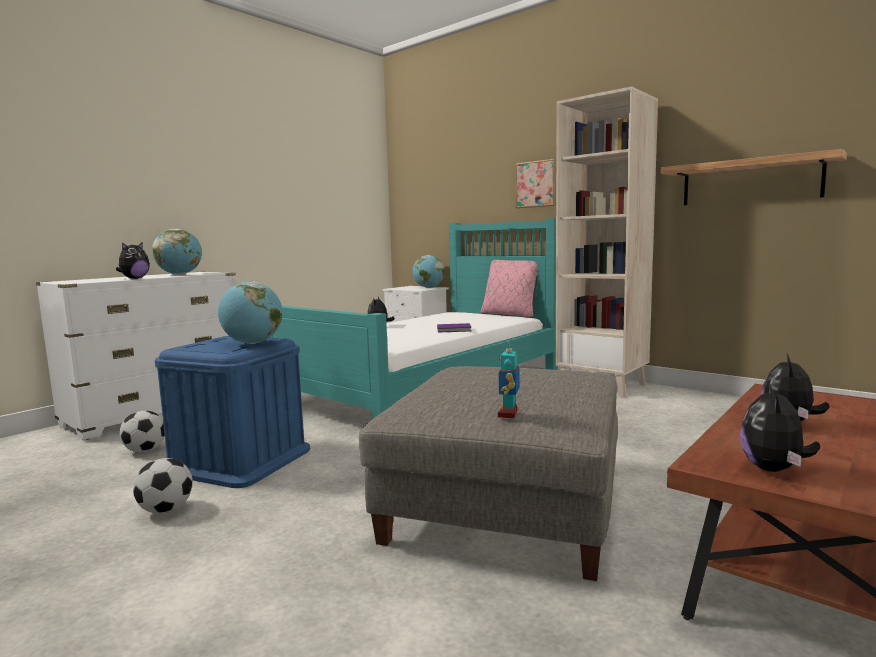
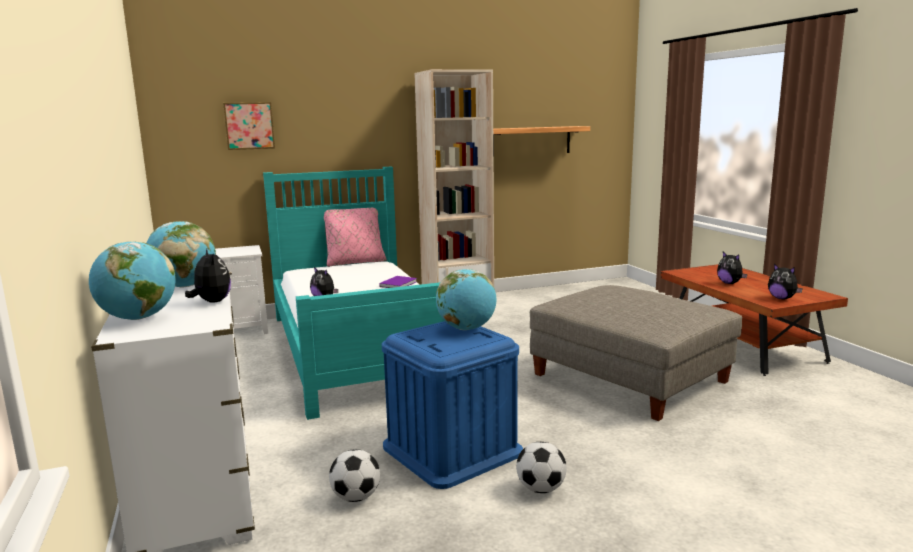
camera: 60 degrees left, 5 degrees up
globe [412,255,445,288] -> globe moved to [89,241,175,320]
toy robot [498,342,519,418] -> none
picture [515,159,556,208] -> picture moved to [223,102,275,150]

